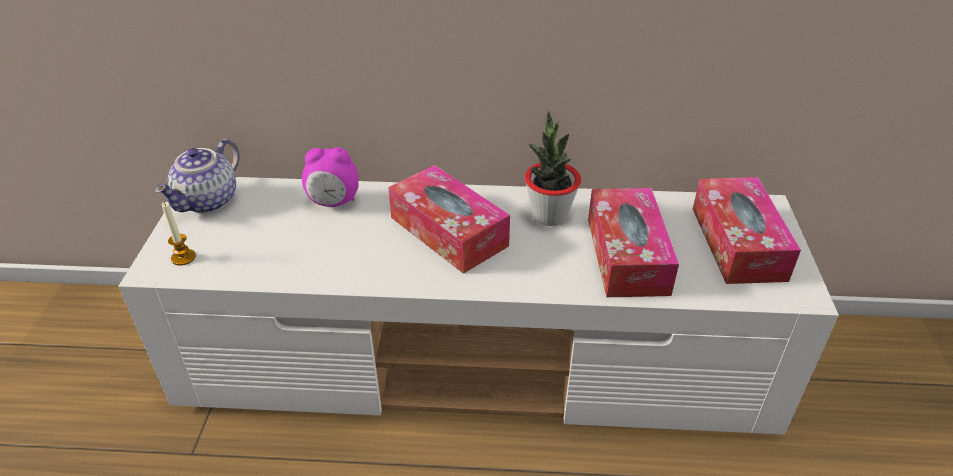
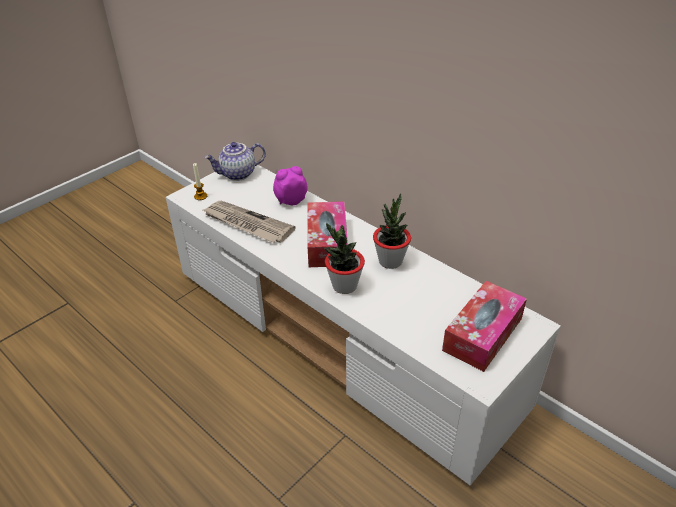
camera: 40 degrees right, 0 degrees up
alarm clock [302,147,359,207] -> alarm clock turned 120 degrees clockwise [273,166,307,205]
tissue box [588,188,679,297] -> none
none -> newspaper [203,201,296,243]
none -> potted plant [324,223,365,294]

